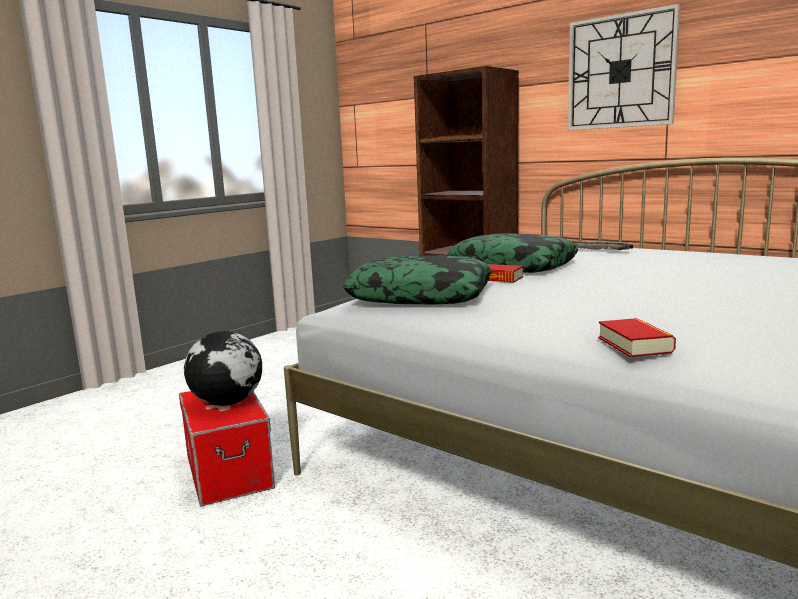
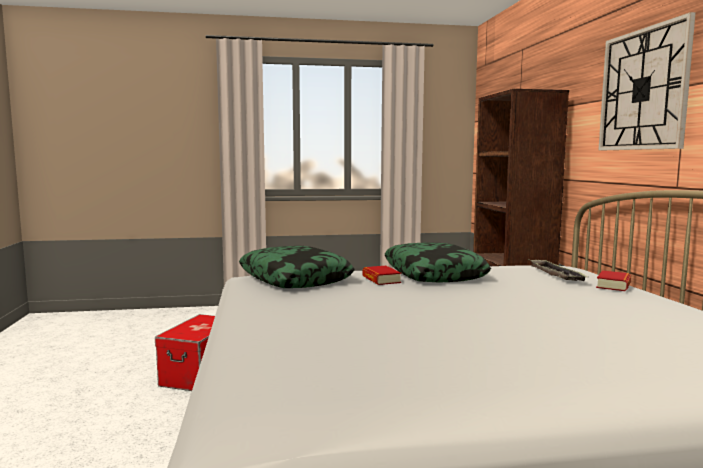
camera: 40 degrees right, 5 degrees down
globe [184,331,262,406] -> none
book [598,318,676,357] -> book moved to [596,270,631,291]

